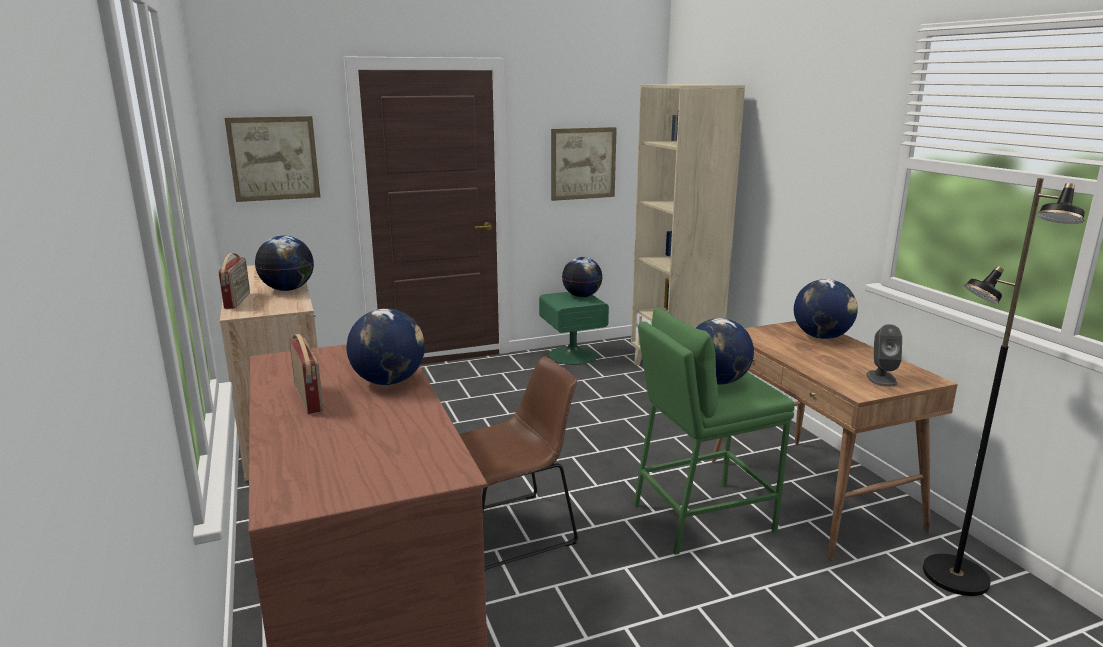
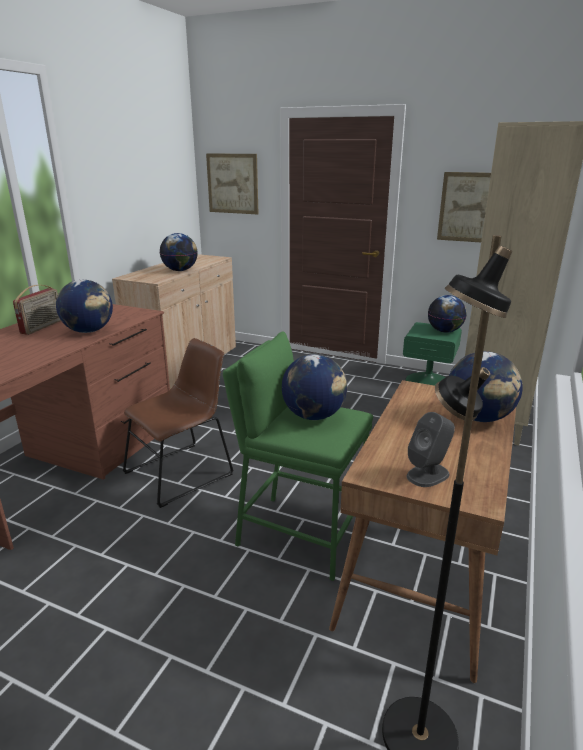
camera: 45 degrees right, 5 degrees up
radio [219,253,250,309] -> none
brown chair [459,356,578,570] -> brown chair turned 60 degrees counterclockwise [123,338,233,508]

